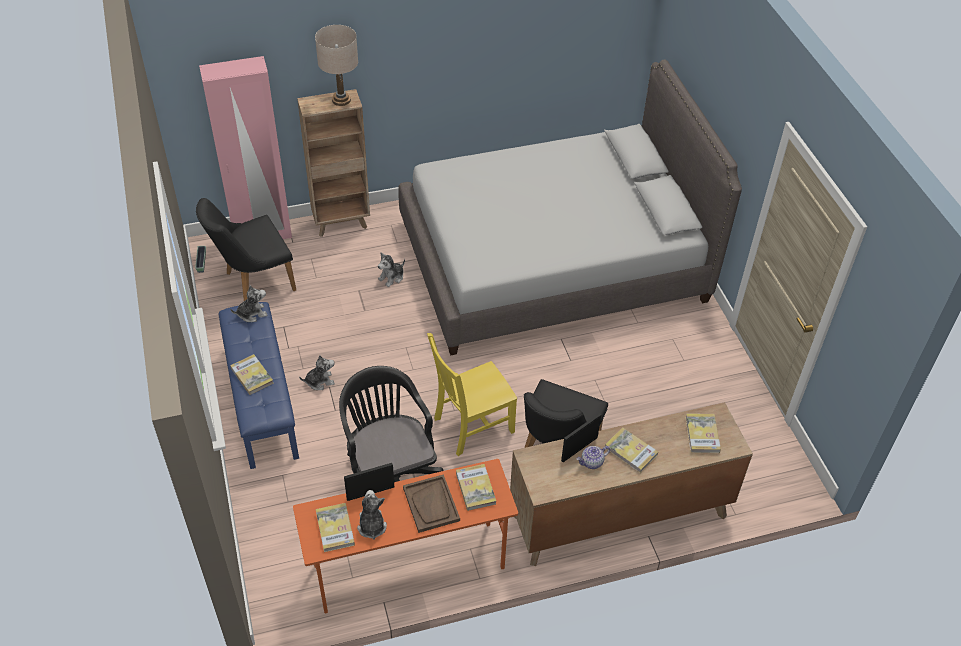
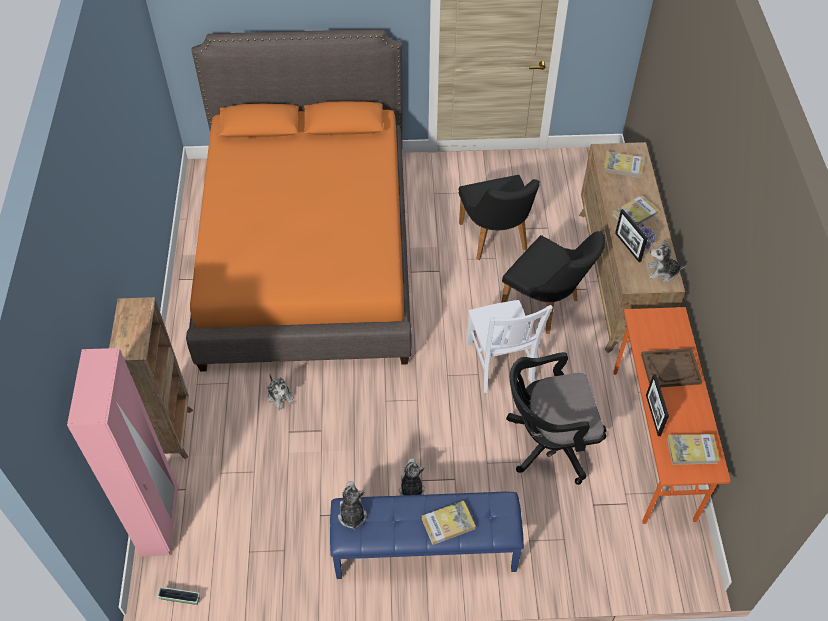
camera: 75 degrees left, 5 degrees up
black chair [196,198,296,301] -> black chair moved to [459,175,540,260]
beige table lamp [315,25,358,106] -> none
plush toy [357,490,387,540] -> plush toy moved to [648,239,688,282]
grey bed [398,59,742,356] -> orange bed [186,29,412,372]
yellow chair [427,333,517,456] -> white chair [466,300,553,393]
book [456,464,496,511] -> none

